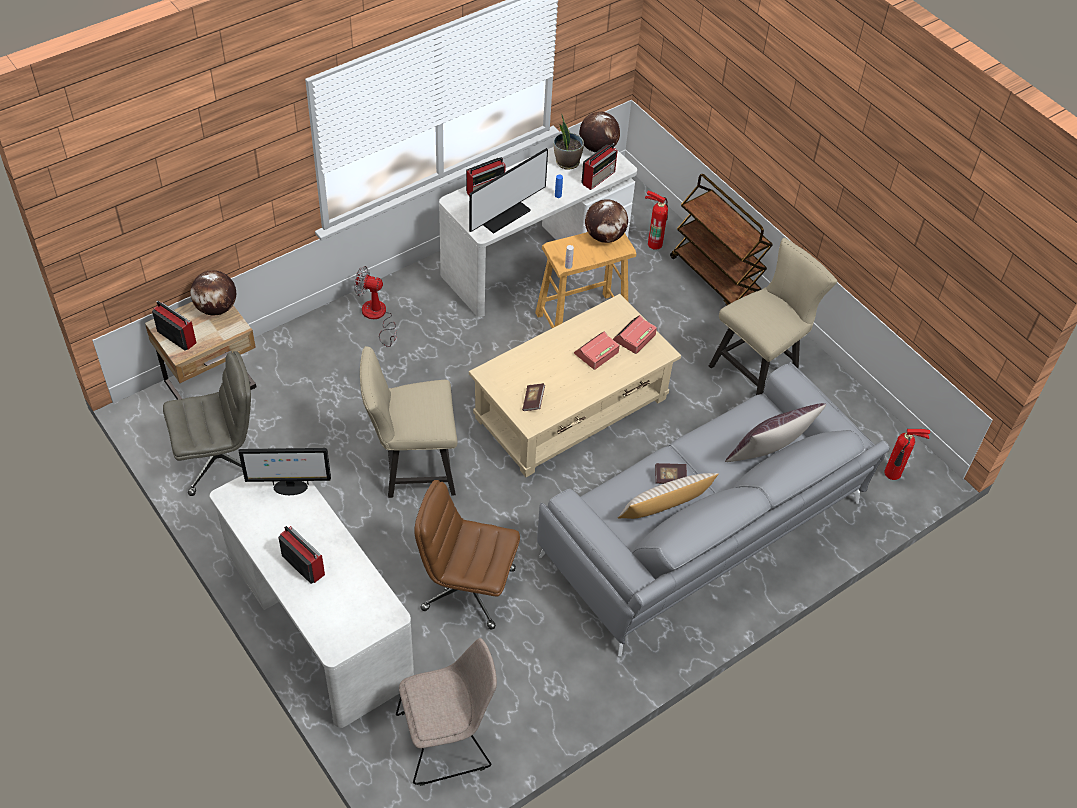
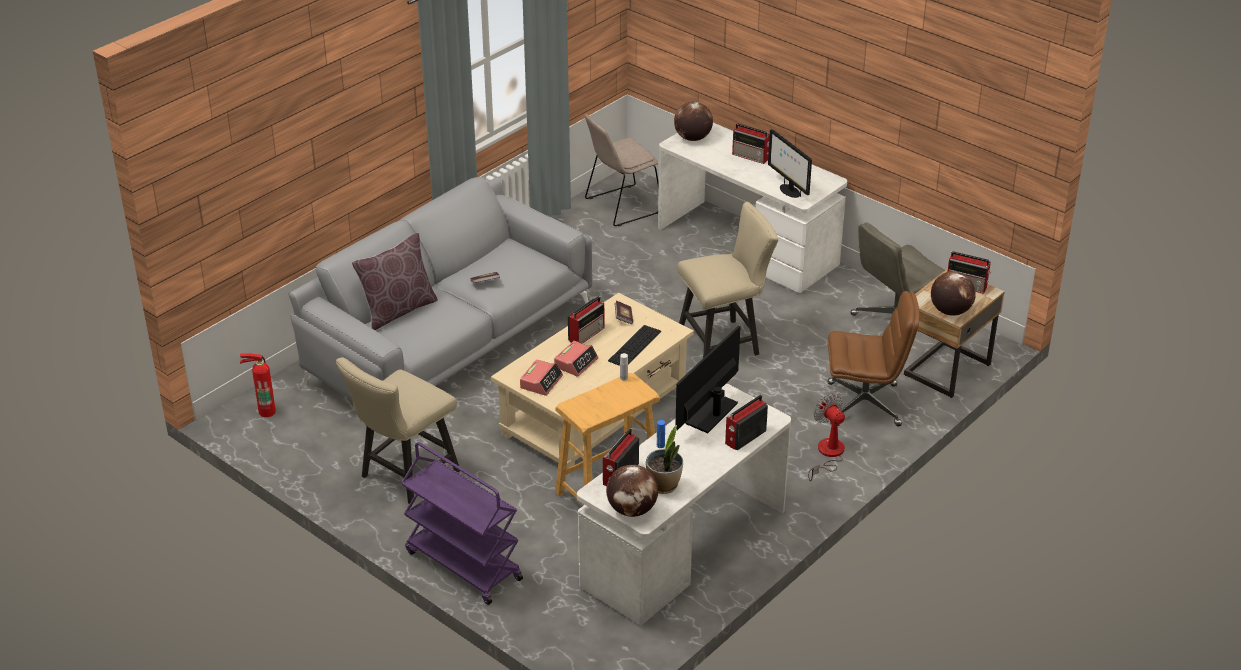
camera: 170 degrees right, 15 degrees down
monitor [239,448,331,495] -> monitor turned 105 degrees counterclockwise [768,129,812,198]
fan [354,266,397,347] -> fan turned 120 degrees counterclockwise [808,394,845,481]
brown office chair [414,480,520,629] -> brown office chair moved to [828,291,920,427]
globe [585,199,628,243] -> globe moved to [674,102,713,141]
beige pillow [618,473,719,519] -> none
fire extinguisher [645,191,668,250] -> none
brown cart [670,174,773,306] -> purple cart [401,442,523,605]
none -> radio [568,296,605,343]
none -> keyboard [608,325,661,366]

